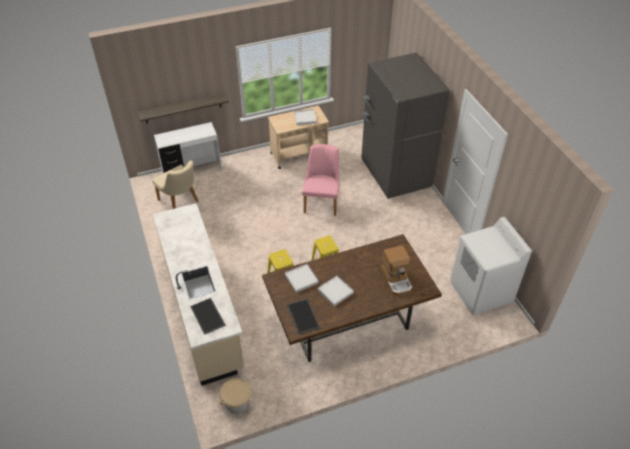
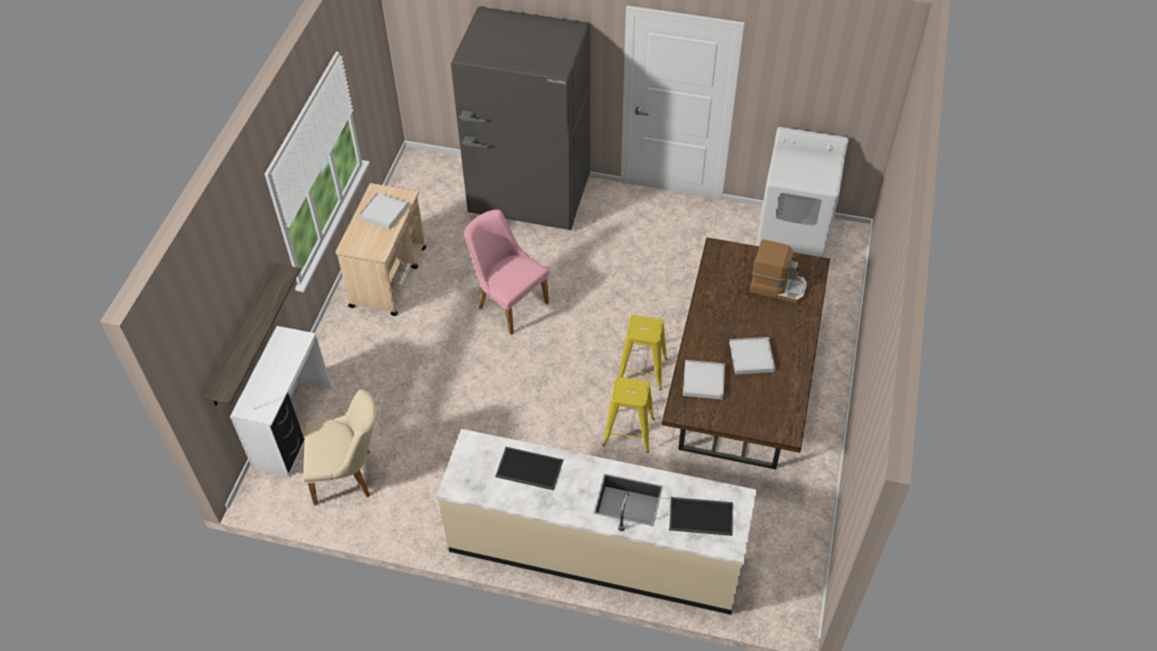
camera: 55 degrees left, 5 degrees up
beige bucket [220,378,251,414] -> none
tray [287,299,320,334] -> tray moved to [495,447,563,490]

